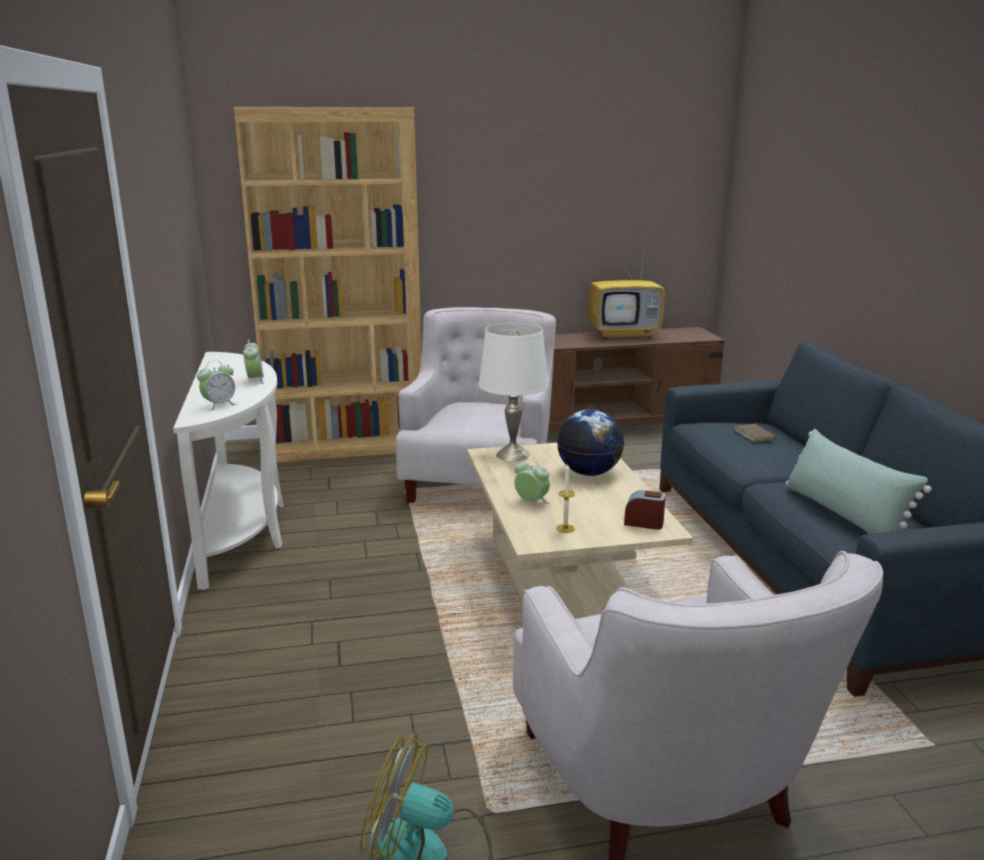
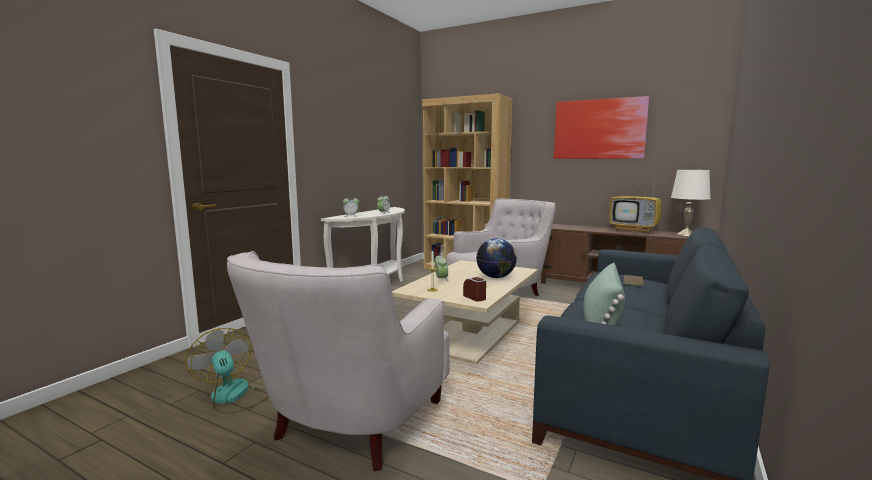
camera: 40 degrees right, 10 degrees down
white table lamp [478,323,549,461] -> white table lamp moved to [671,170,711,236]
none -> picture [554,96,649,159]

